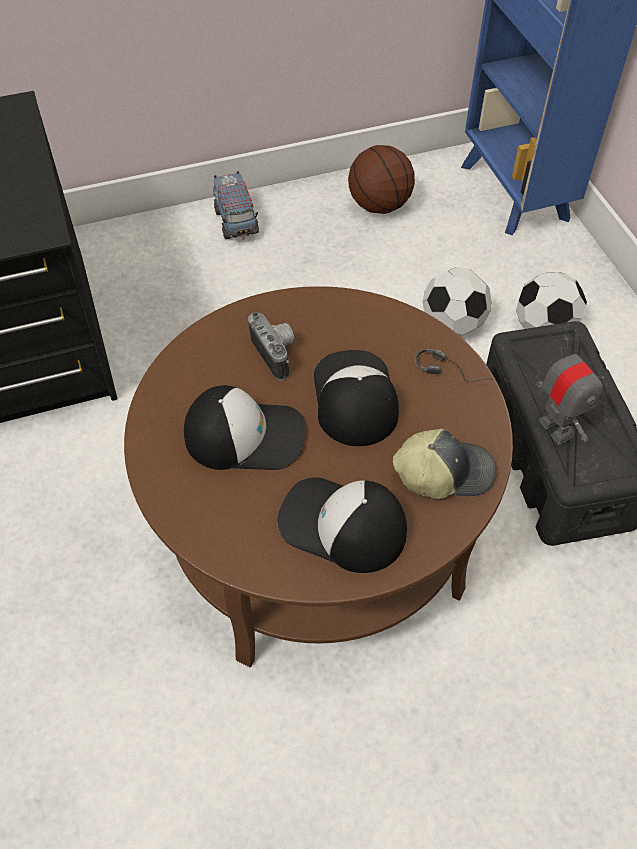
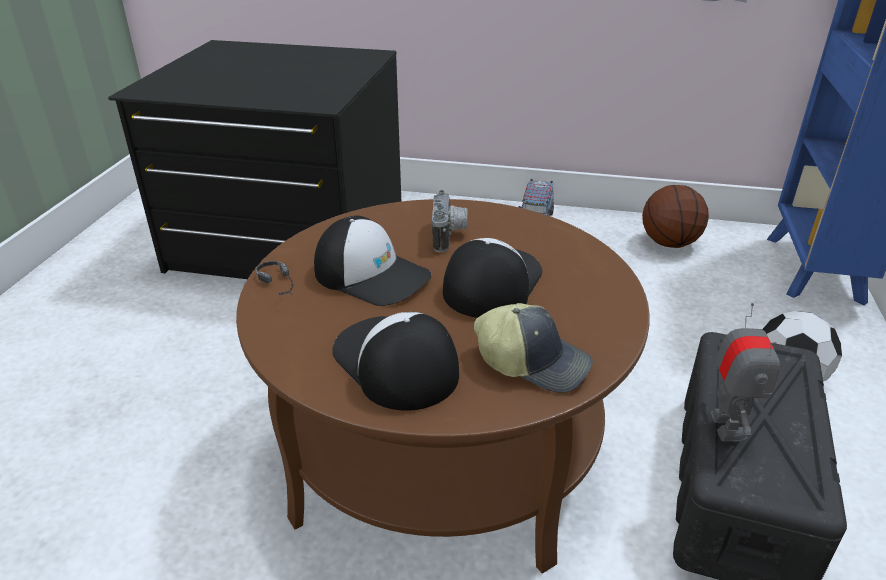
camera: 30 degrees right, 20 degrees down
headphones [415,349,491,382] -> headphones moved to [256,261,294,295]
football [423,267,492,336] -> none

